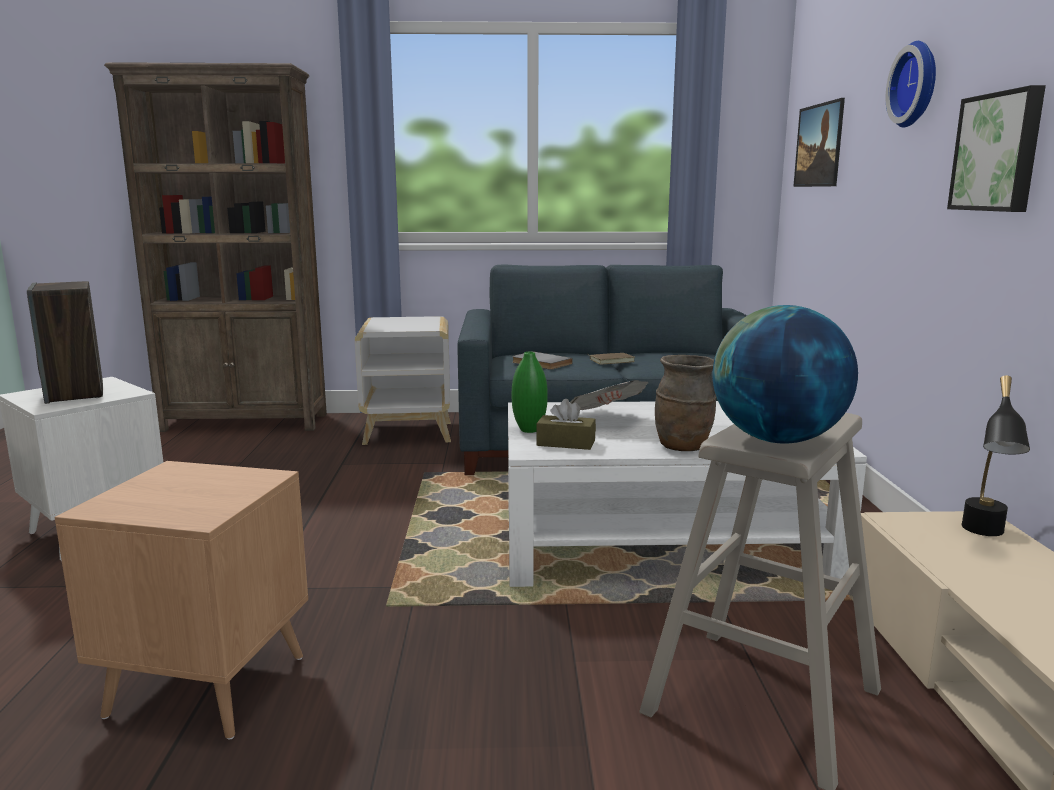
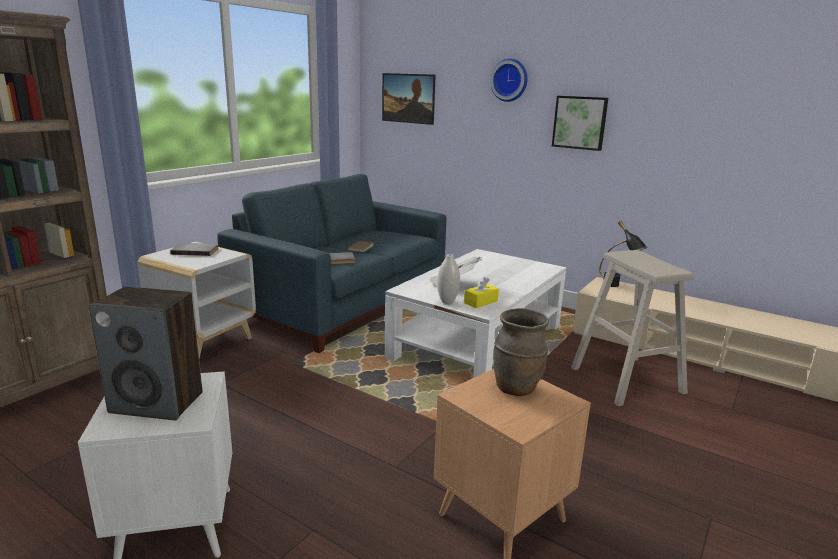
camera: 55 degrees left, 5 degrees up
green vase [512,352,548,433] -> white vase [437,254,460,304]
brown tissue box [536,399,596,450] -> yellow tissue box [464,277,499,308]
brown vase [655,355,716,451] -> brown vase moved to [493,308,549,396]
globe [713,305,858,444] -> none
none -> grey book [170,243,219,256]

